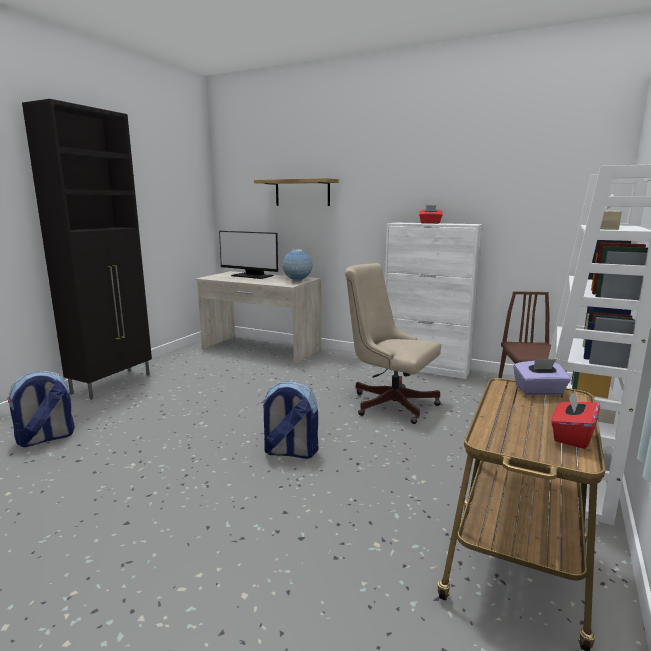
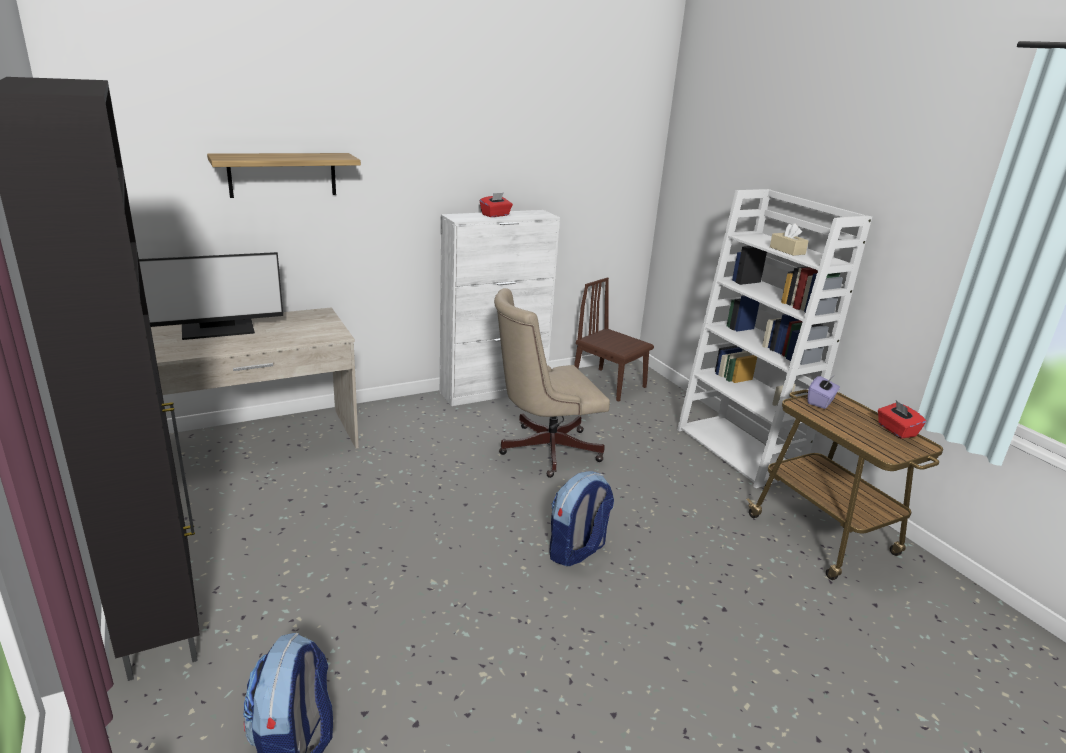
camera: 55 degrees left, 10 degrees up
globe [282,249,312,282] -> none

